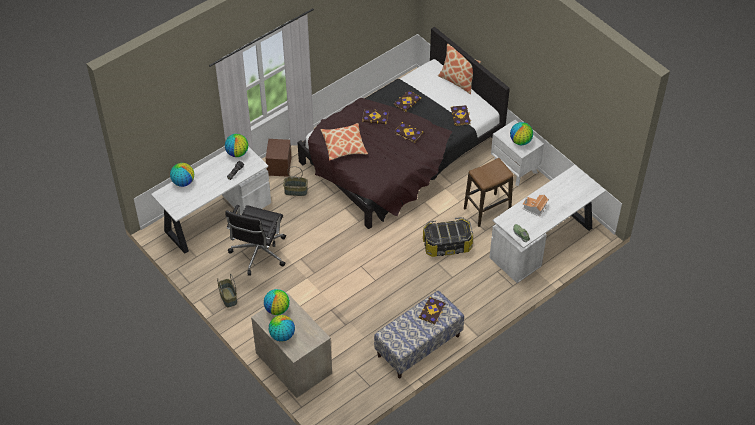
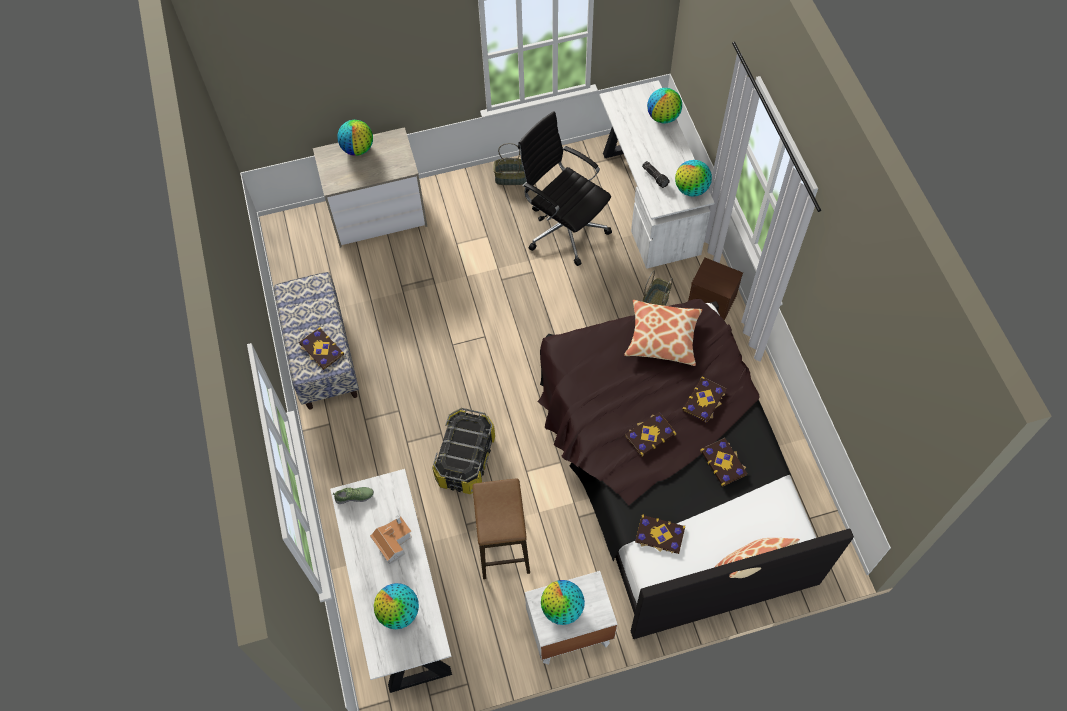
camera: 115 degrees right, 10 degrees up
globe [264,289,290,315] -> globe moved to [374,583,419,629]

